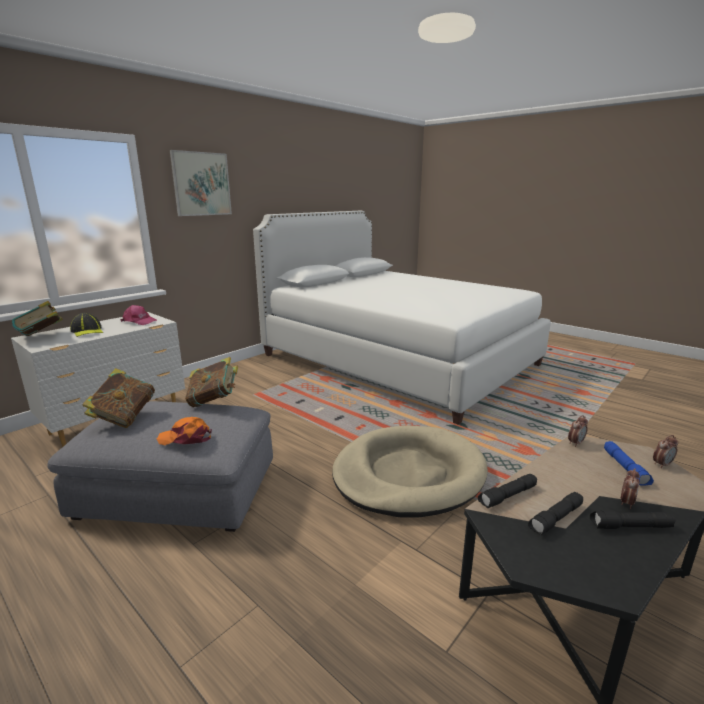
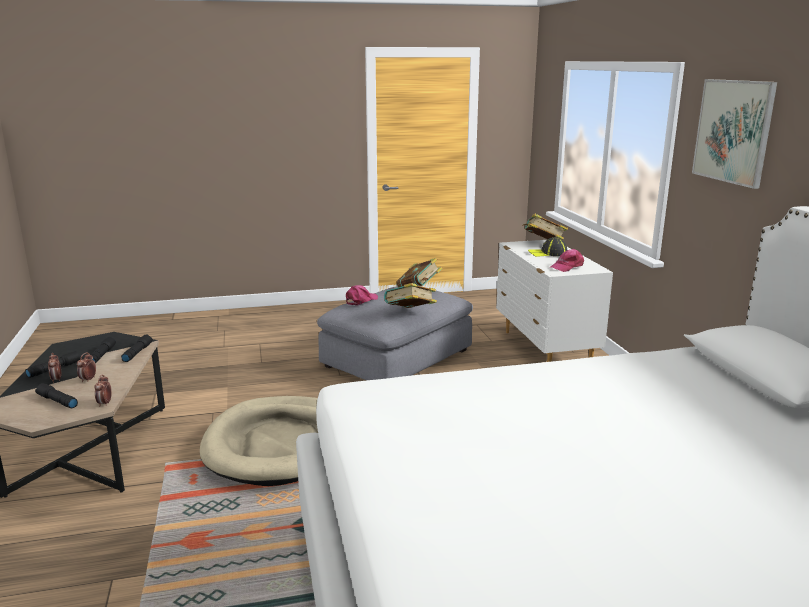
camera: 125 degrees right, 0 degrees up
orange cap [157,417,212,445] -> pink cap [346,285,378,306]
blue flashlight [604,441,654,486] -> black flashlight [35,383,78,408]
alarm clock [653,435,678,468] -> alarm clock moved to [77,352,96,383]

